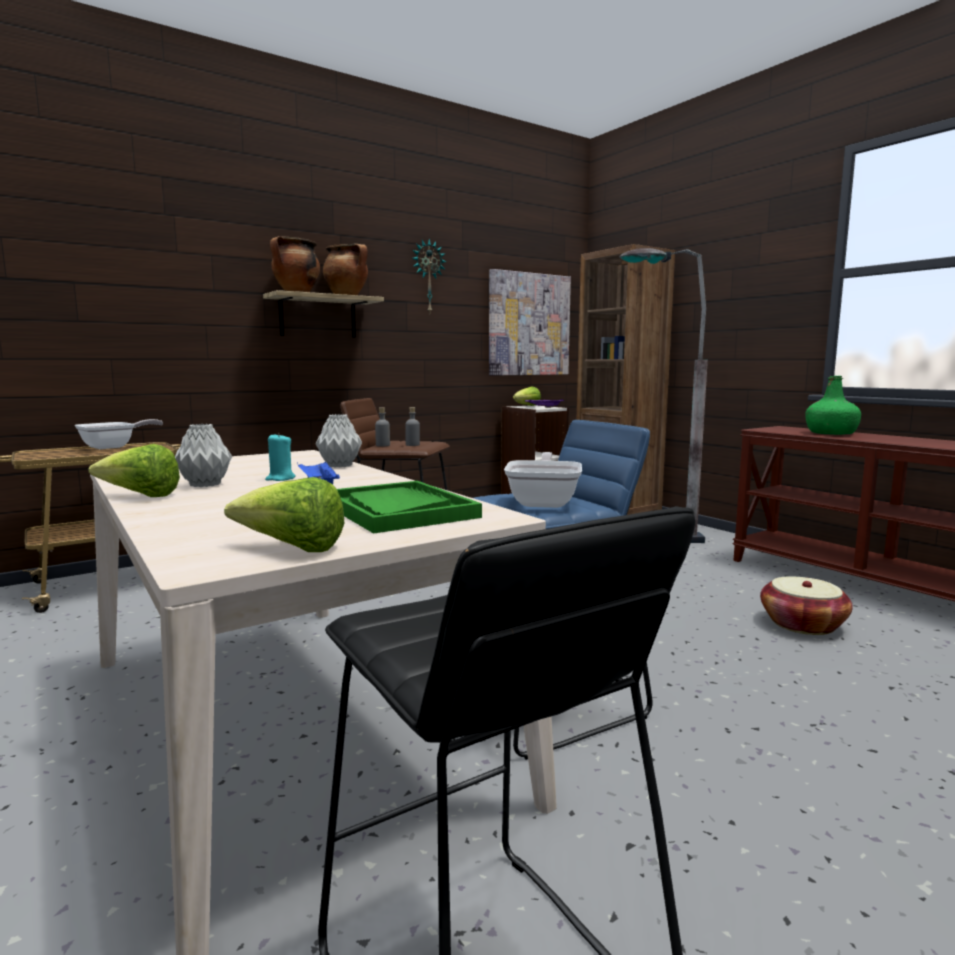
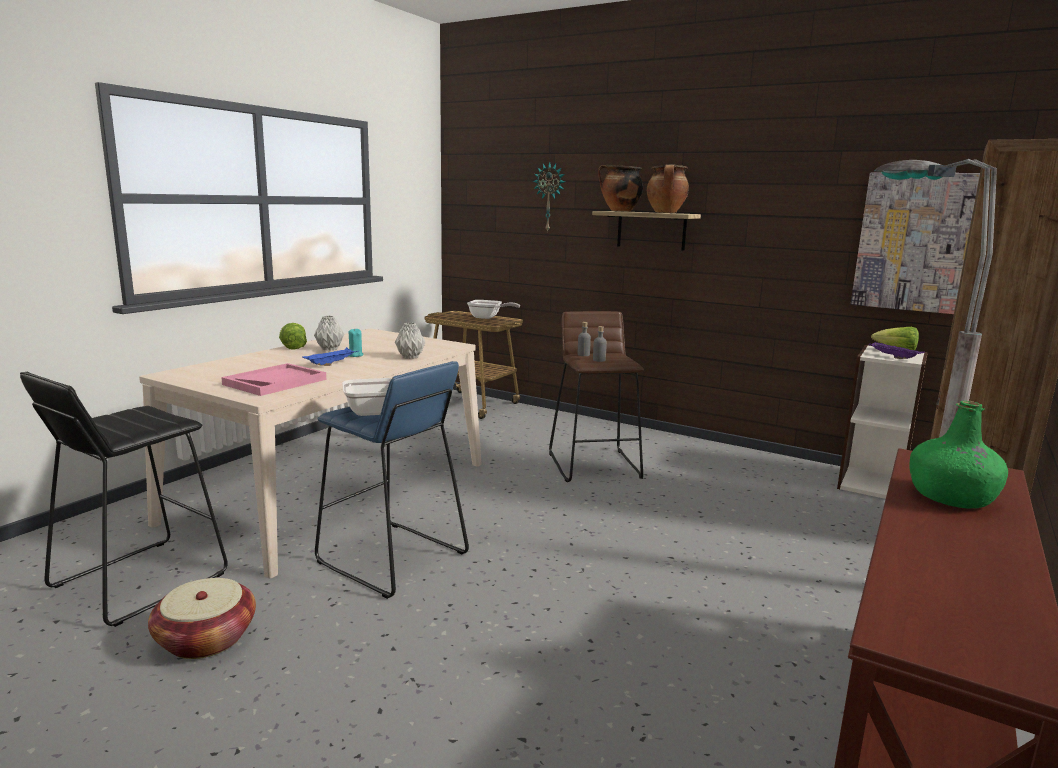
camera: 65 degrees right, 5 degrees up
lettuce [224,477,344,552] -> none
green tray [337,481,482,534] -> pink tray [221,363,326,396]
wall clock [412,239,446,312] -> wall clock moved to [533,162,565,232]
basket [760,577,853,635] -> basket moved to [148,578,256,659]

